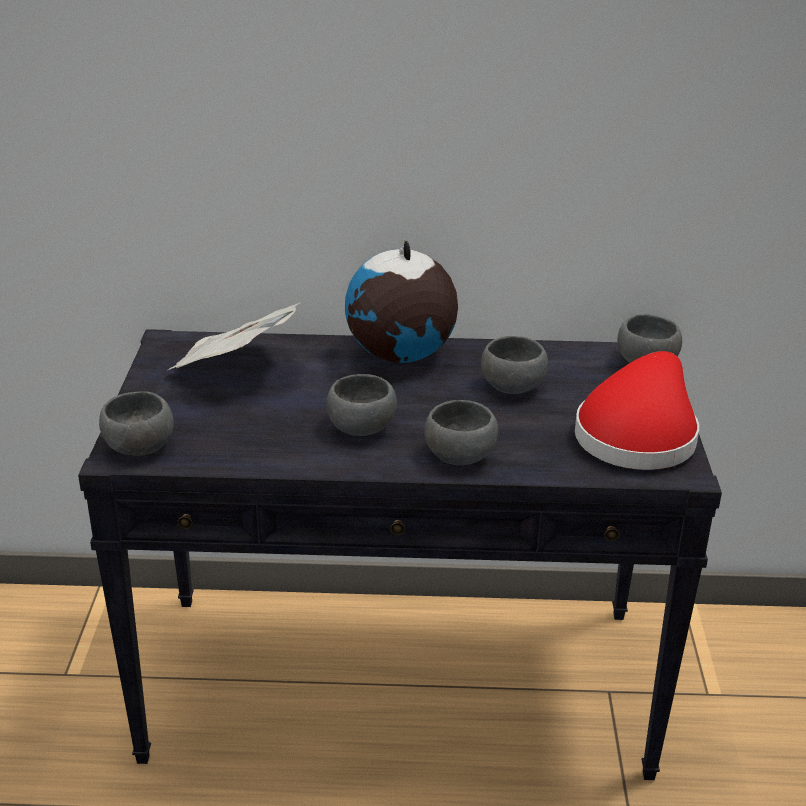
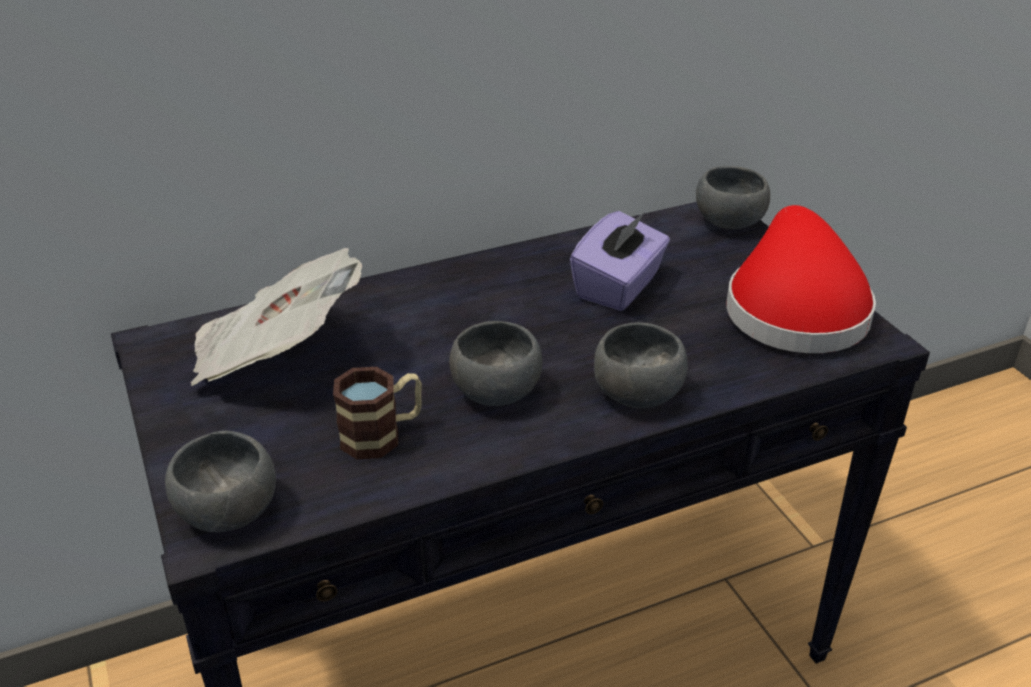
camera: 25 degrees left, 5 degrees up
globe [345,240,458,363] -> none
grey bowl [481,336,548,394] -> purple tissue box [570,211,670,311]
none -> mug [333,367,422,459]

